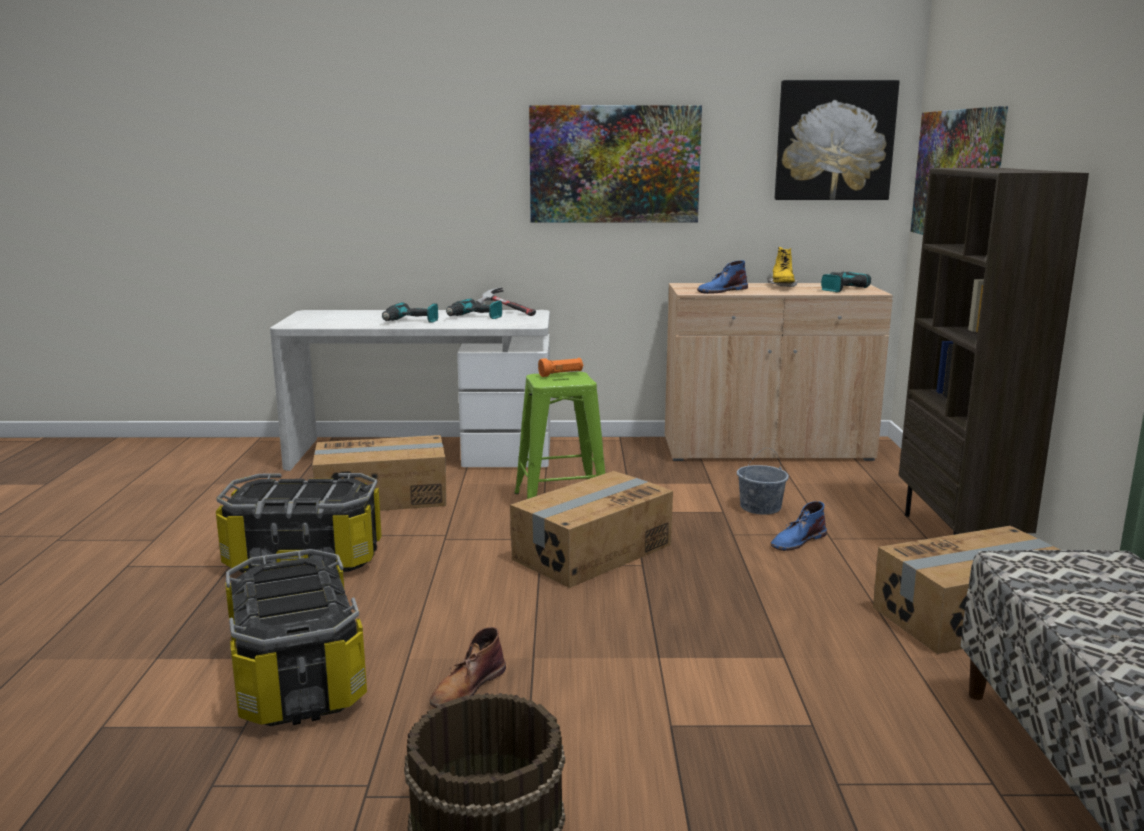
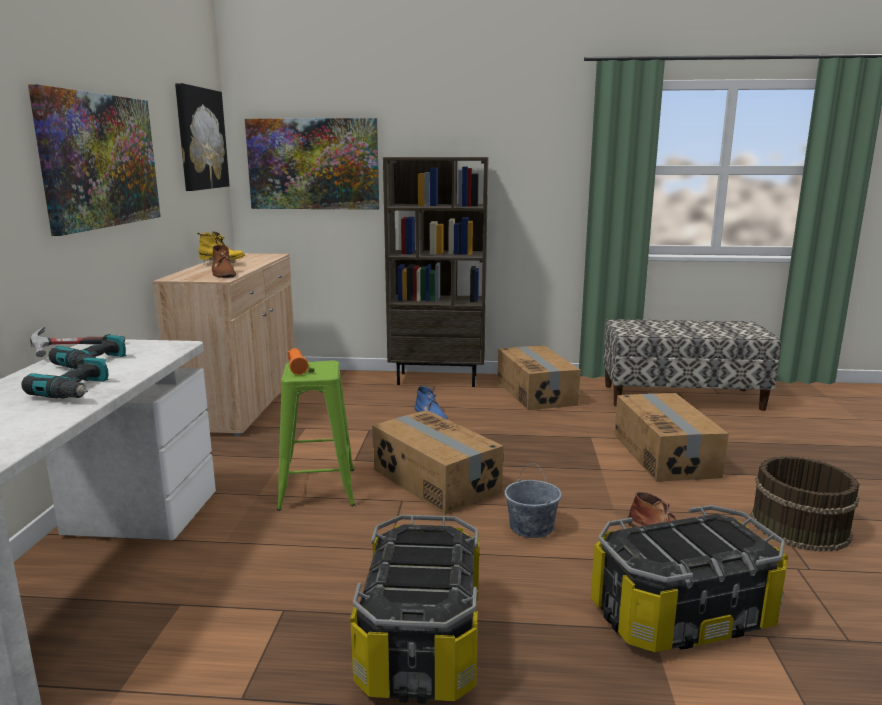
camera: 85 degrees left, 0 degrees up
cardboard box [312,435,446,511] -> cardboard box moved to [614,393,729,482]
blue boot [697,260,748,294] -> brown boot [212,245,236,278]
grey bucket [737,448,789,515] -> grey bucket moved to [504,464,562,538]
power drill [821,272,871,293] -> none

